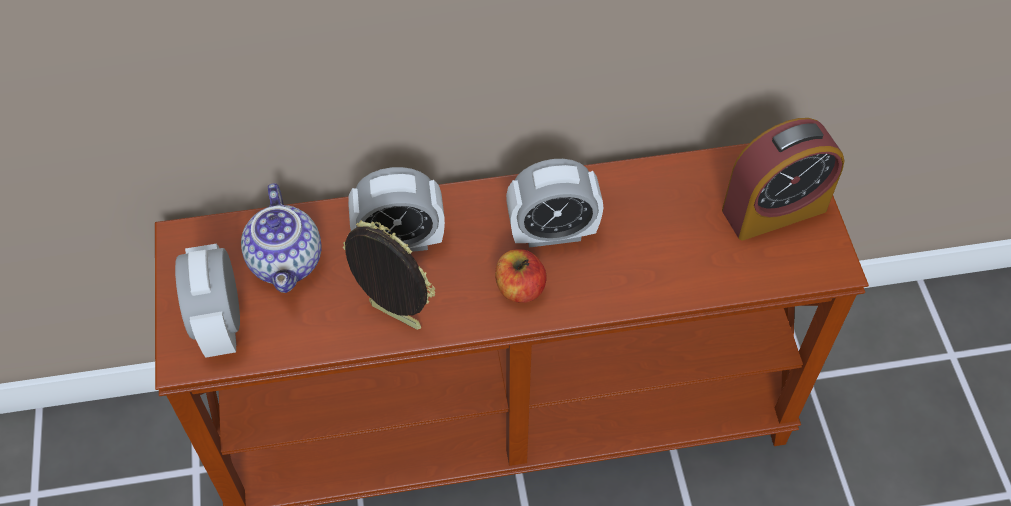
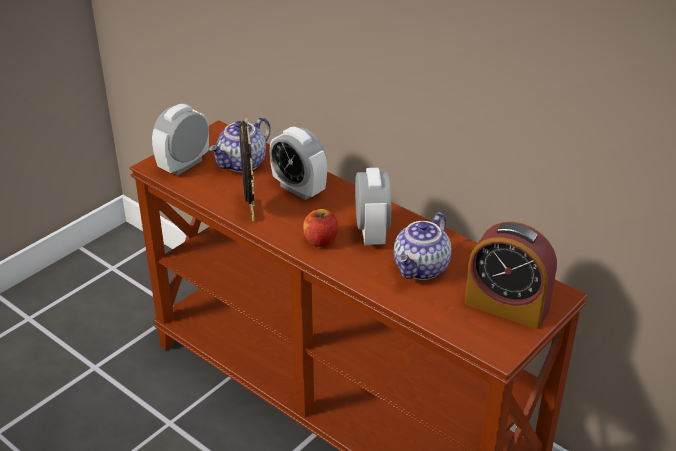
camera: 50 degrees right, 20 degrees down
alarm clock [506,159,603,248] -> alarm clock turned 135 degrees counterclockwise [355,168,391,245]
none -> teapot [394,212,452,280]

